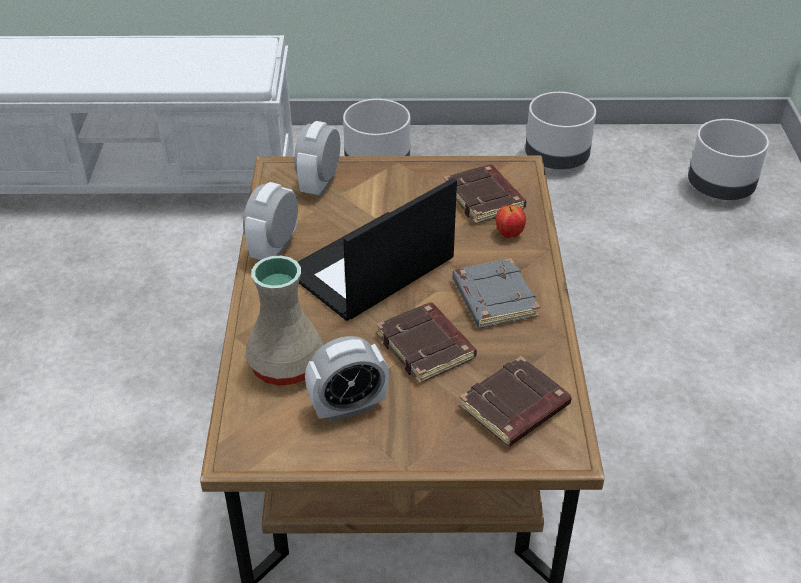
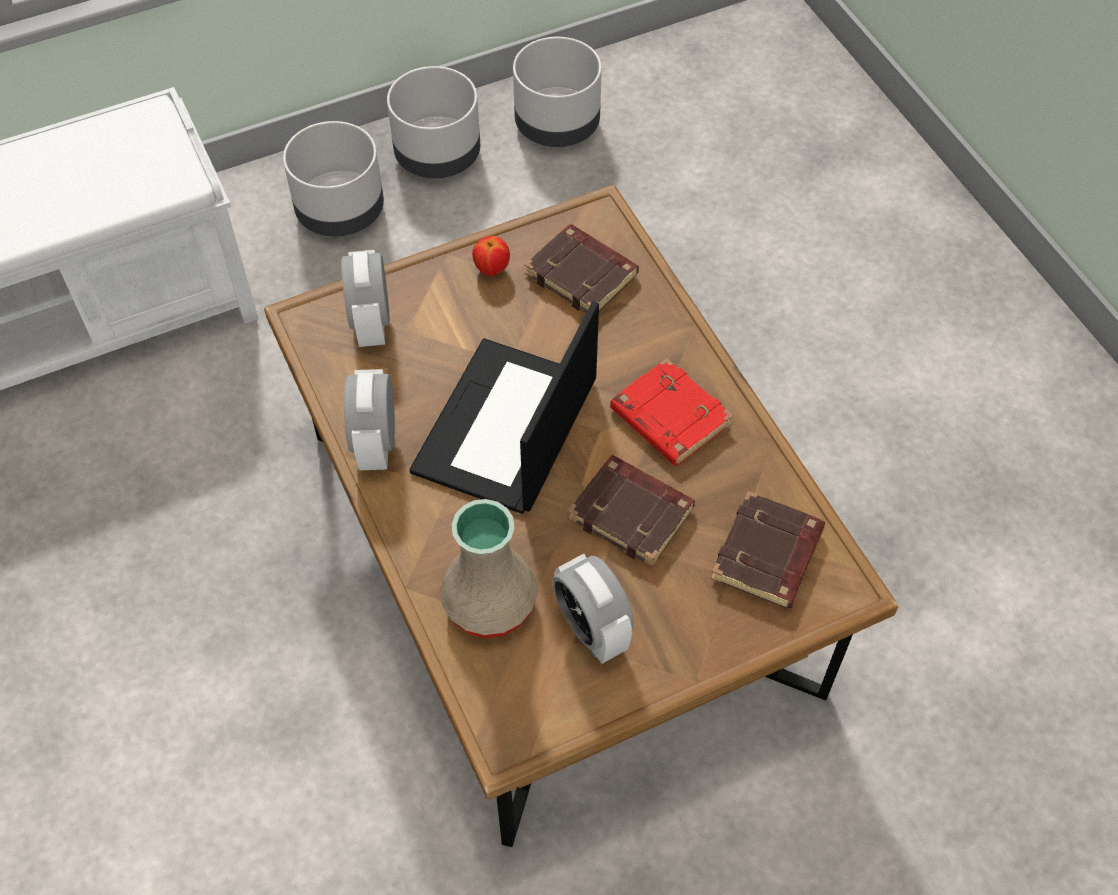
camera: 25 degrees left, 15 degrees up
alarm clock [305,336,389,422] -> alarm clock turned 105 degrees clockwise [552,554,634,664]
grey book [452,258,540,328] -> red book [610,358,733,466]
apple [496,205,526,238] -> apple moved to [472,236,510,276]
grey planter [688,119,769,200] -> grey planter moved to [387,66,481,178]

